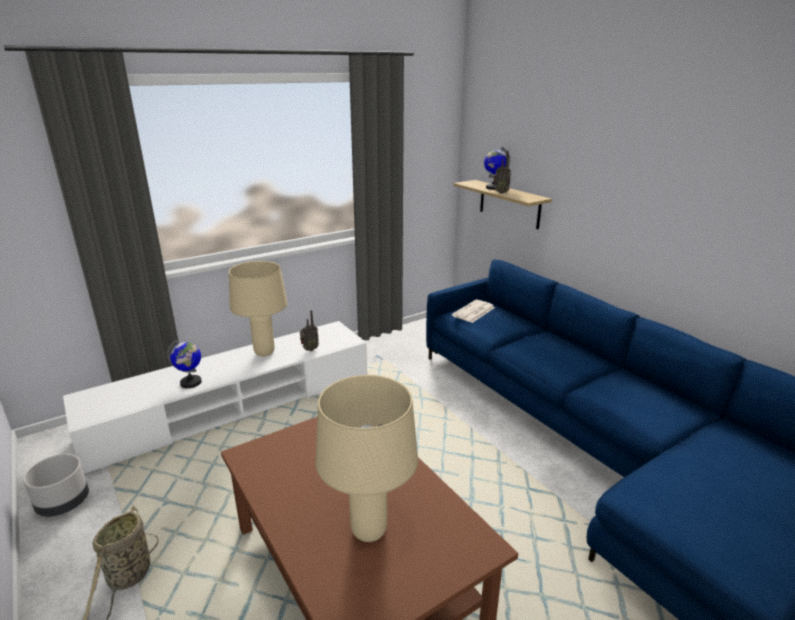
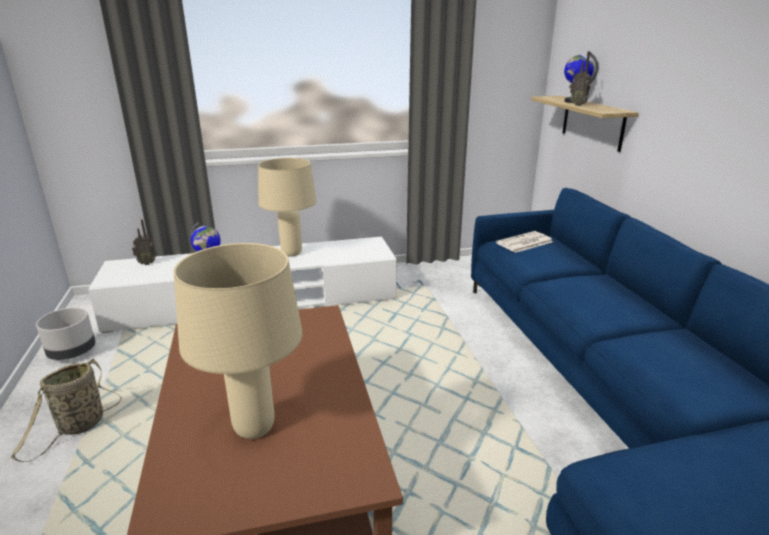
camera: 20 degrees right, 0 degrees up
radio [300,310,319,351] -> radio moved to [132,220,156,265]

